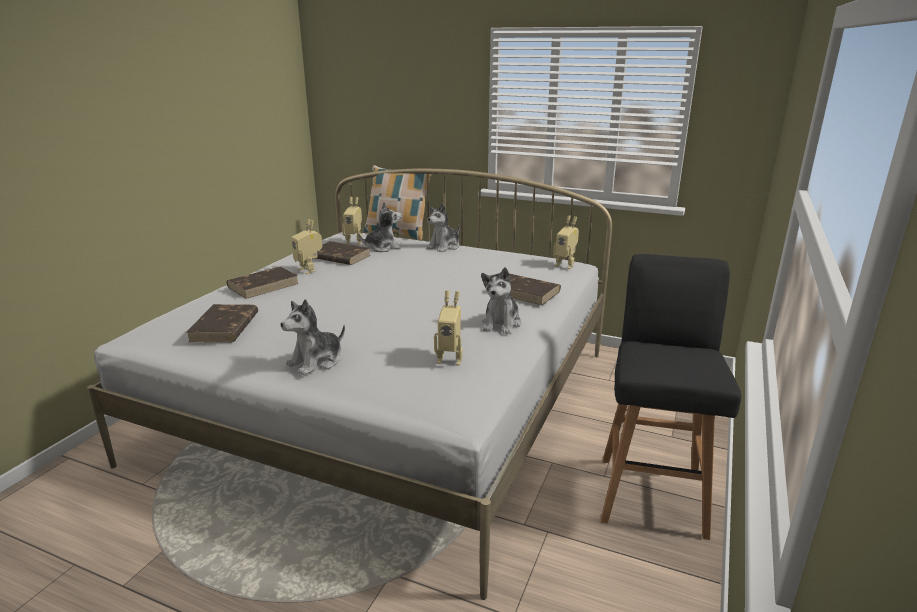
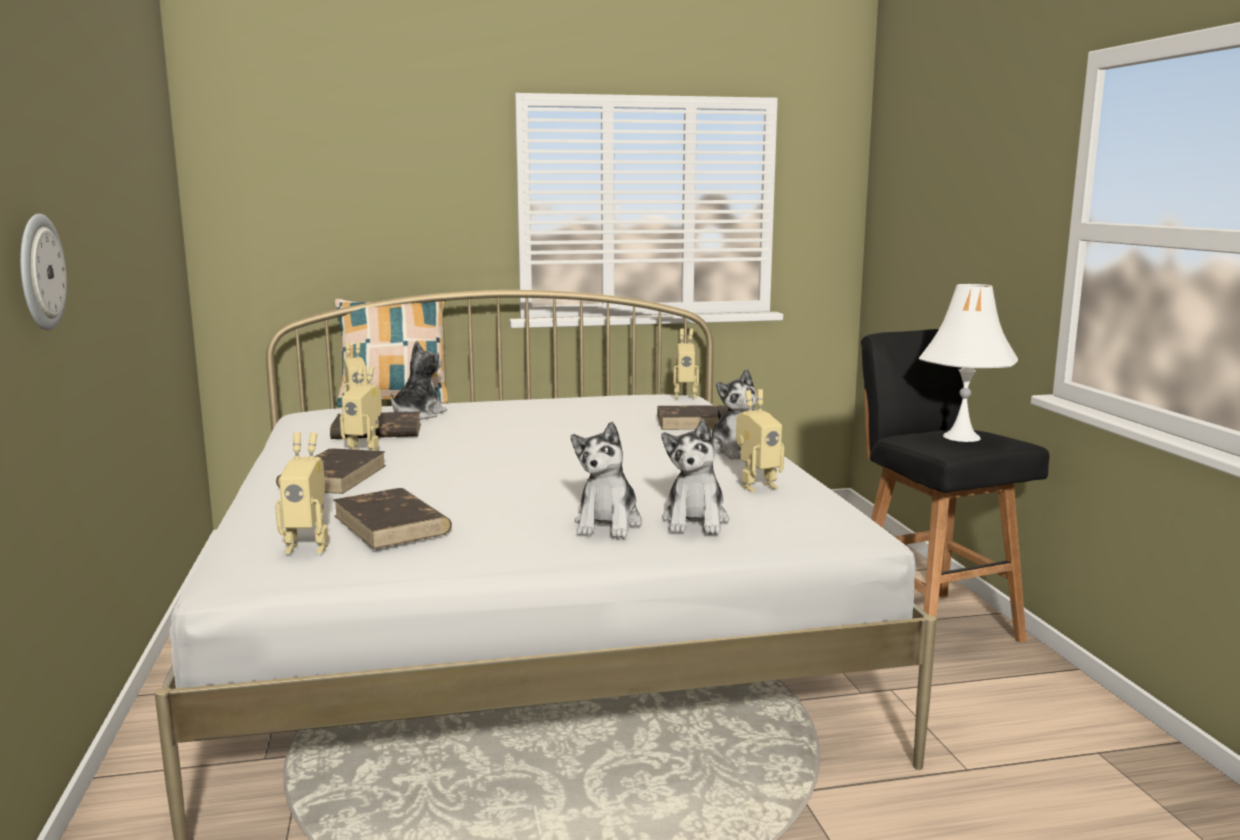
camera: 35 degrees left, 10 degrees down
plush toy [426,203,460,252] -> plush toy moved to [661,419,729,534]
none -> wall clock [20,214,67,331]
none -> toy robot [275,432,328,553]
none -> white table lamp [919,284,1018,442]

